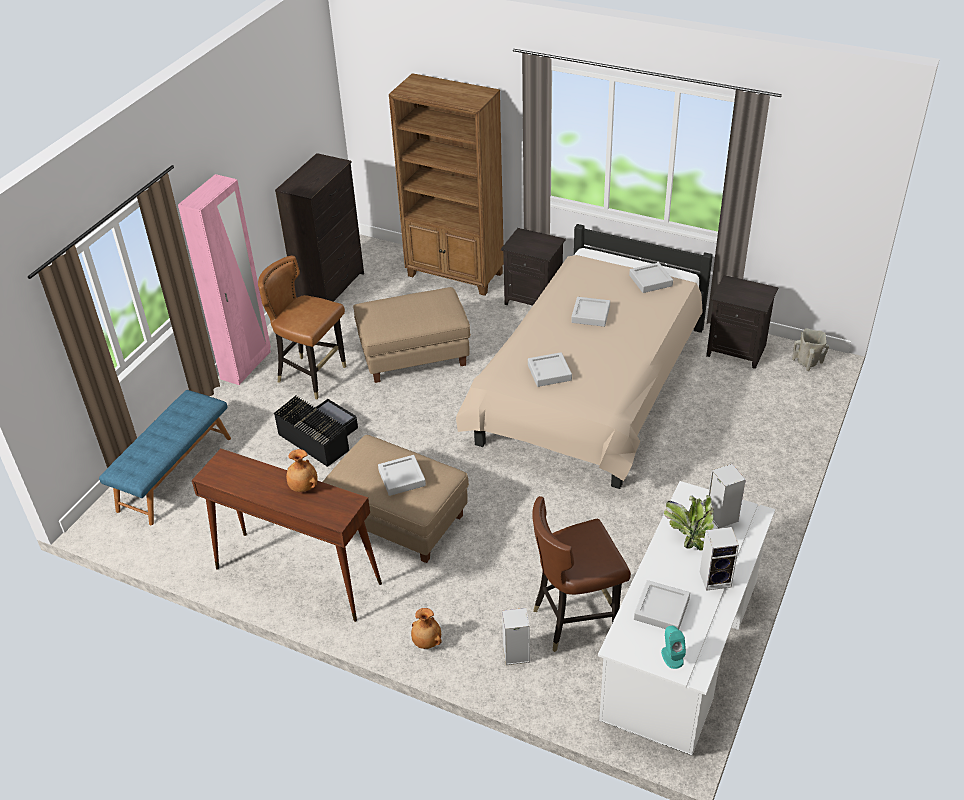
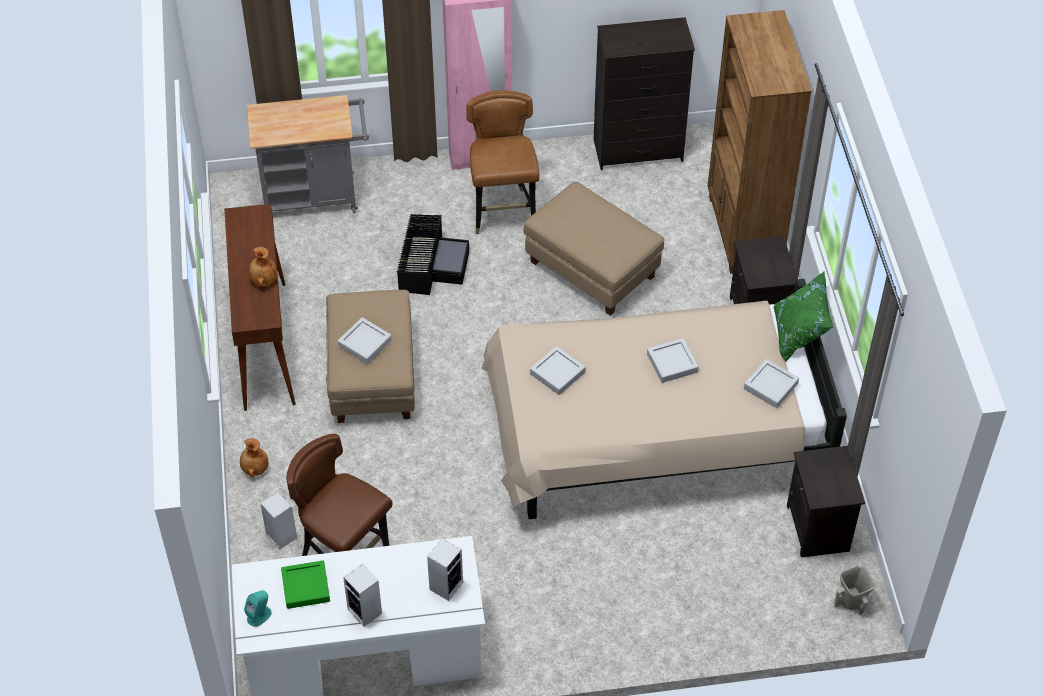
camera: 55 degrees right, 10 degrees up
blue bench [99,390,231,525] -> grey cart [247,95,369,213]
grey tray [634,580,690,629] -> green tray [281,560,330,609]
potted plant [664,495,714,551] -> none
none -> green pillow [774,271,833,362]

